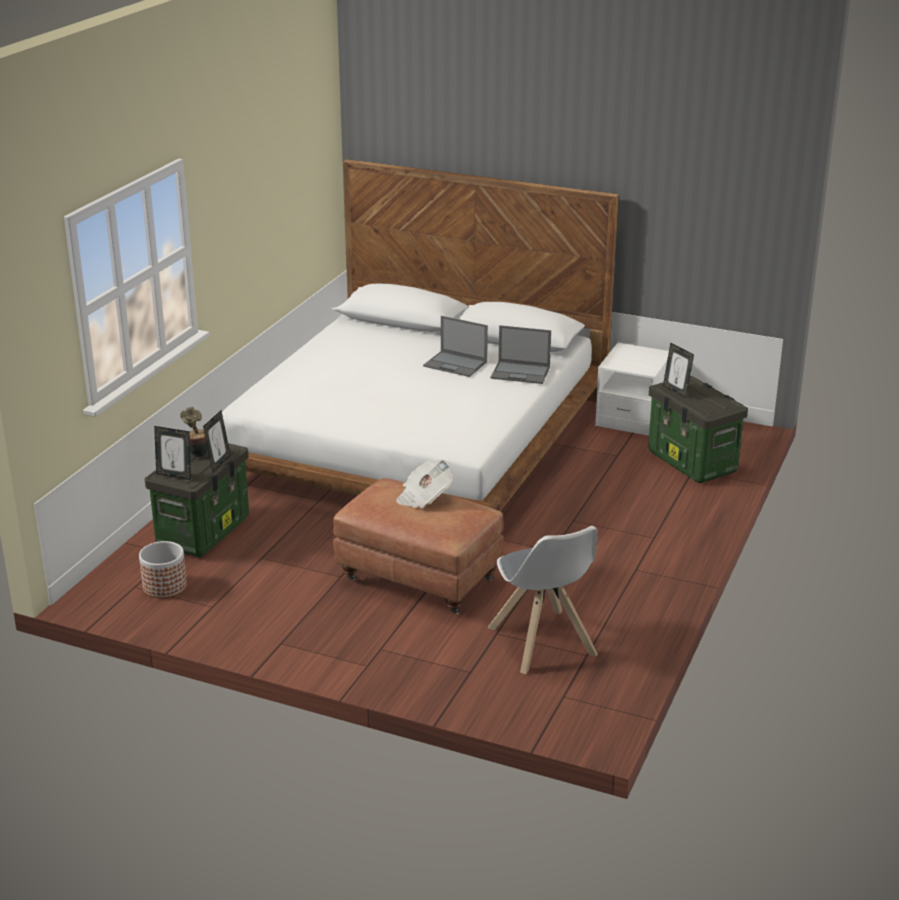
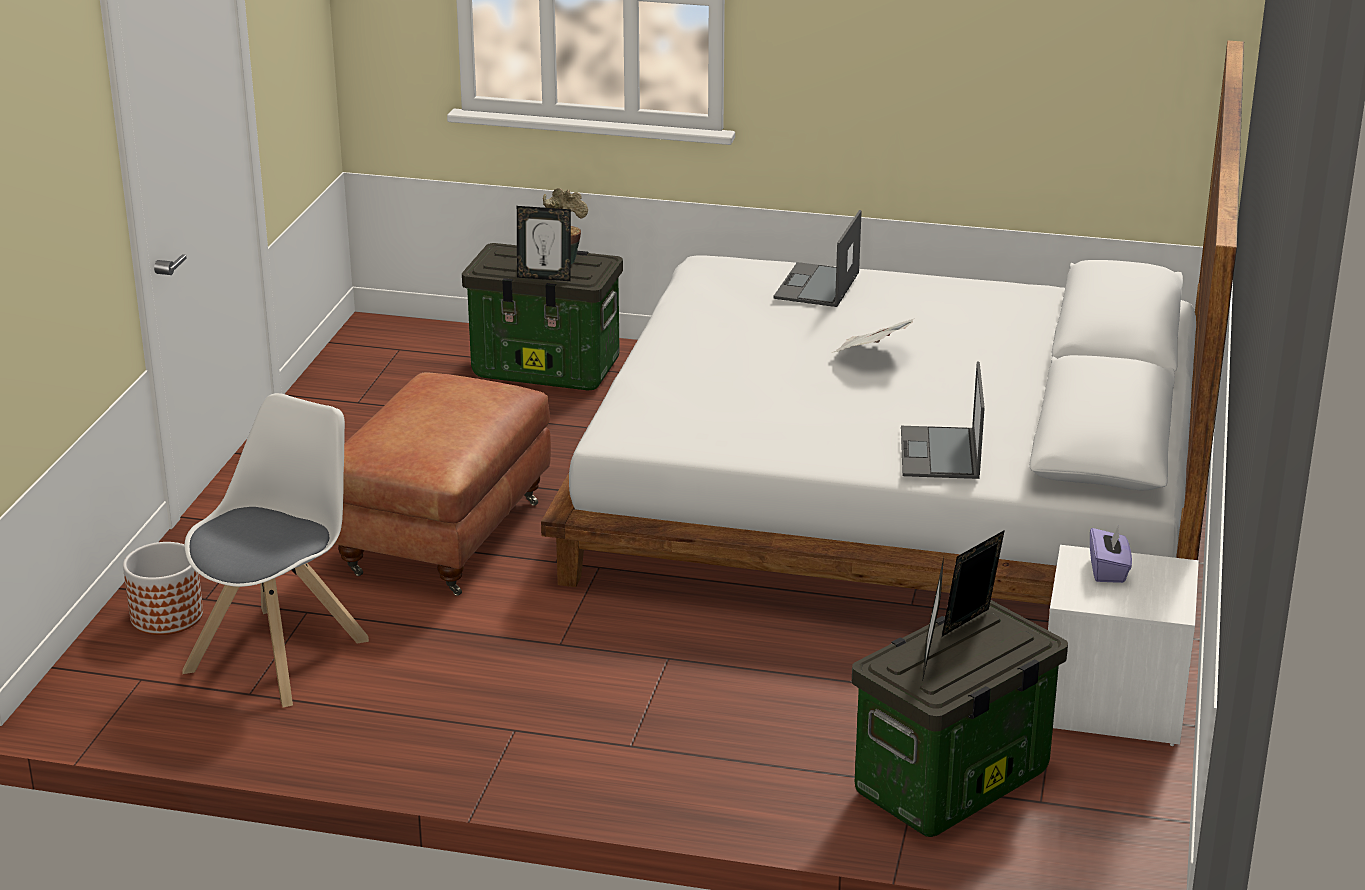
camera: 80 degrees right, 0 degrees up
planter [139,541,187,598] -> planter moved to [123,542,203,635]
picture frame [154,426,191,480] -> picture frame moved to [922,557,944,682]
newspaper [396,460,453,509] -> newspaper moved to [832,318,915,353]
laptop [423,316,488,377] -> laptop moved to [773,210,862,307]
chair [488,526,598,674] -> chair turned 150 degrees clockwise [182,393,369,707]
none -> purple tissue box [1090,525,1132,583]

